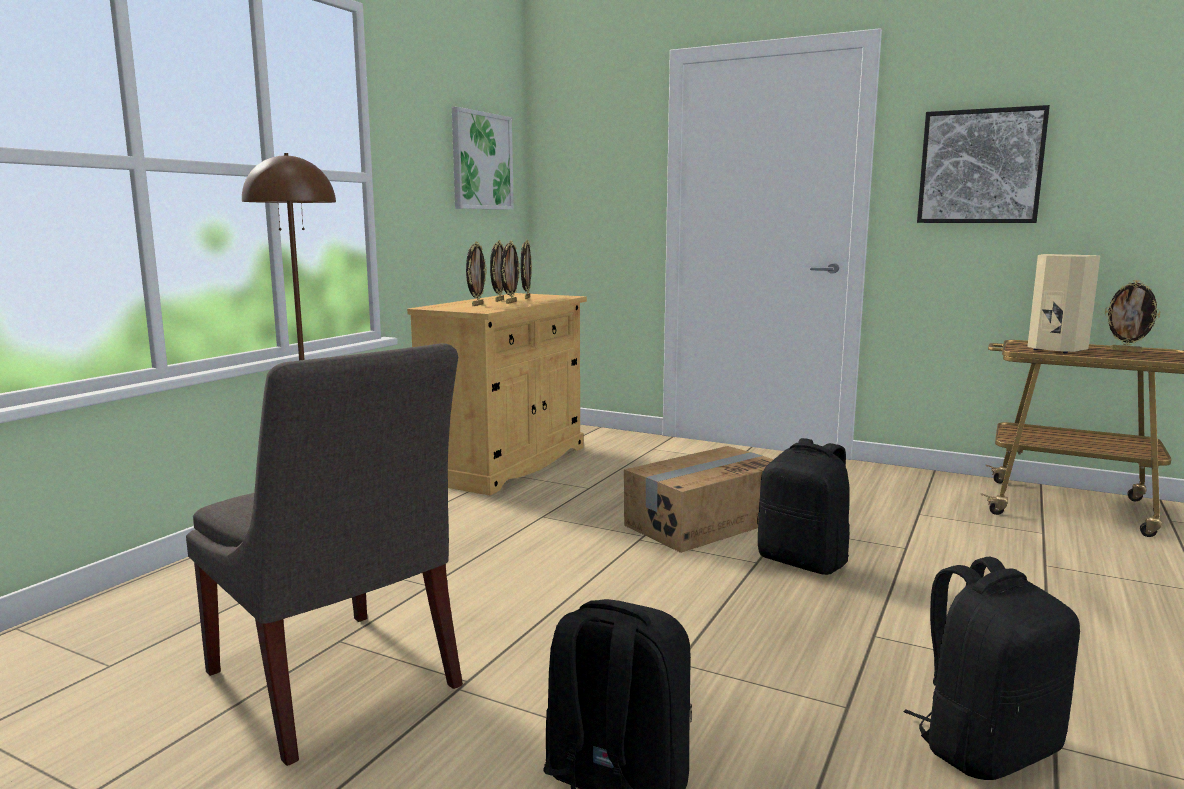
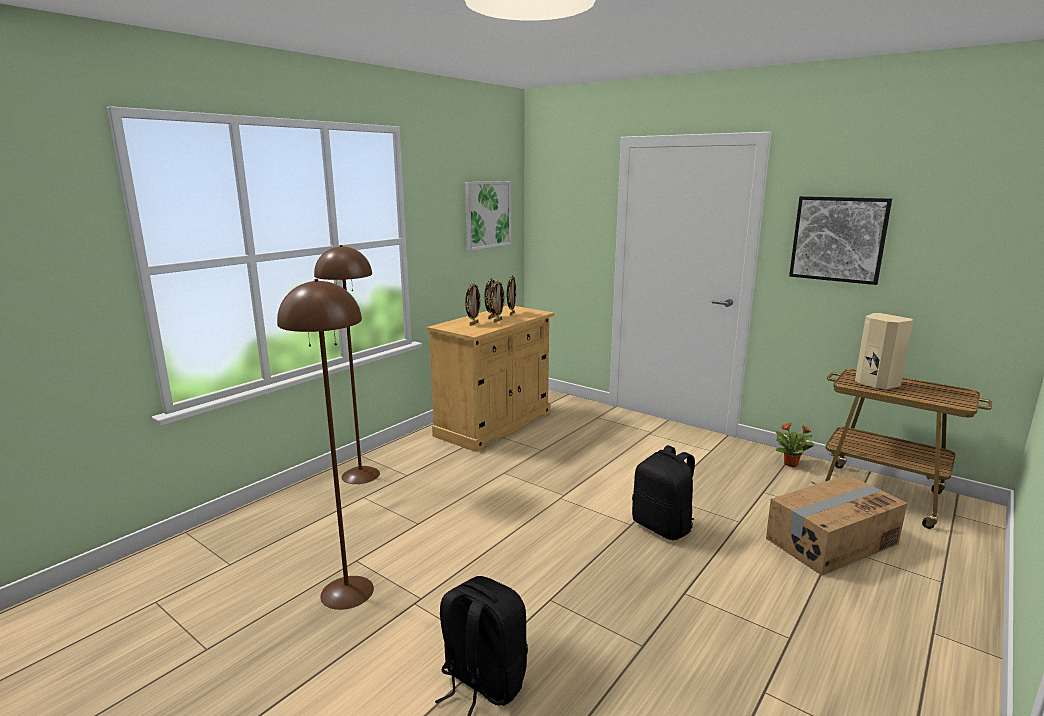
camera: 10 degrees right, 5 degrees up
grey chair [186,343,463,766] -> brown floor lamp [277,279,374,610]
cardboard box [624,446,774,553] -> cardboard box moved to [766,475,907,576]
black backpack [904,557,1080,780] -> none
picture frame [1104,280,1160,353] -> none
none -> potted plant [776,423,814,467]

